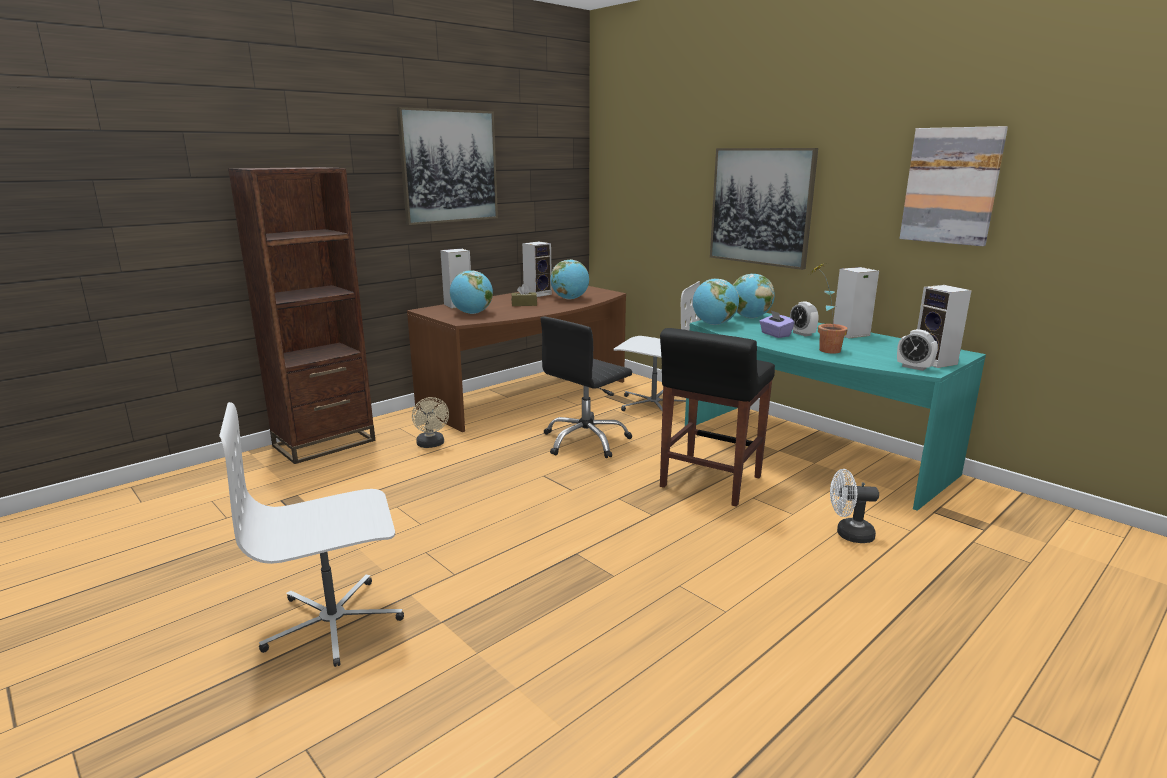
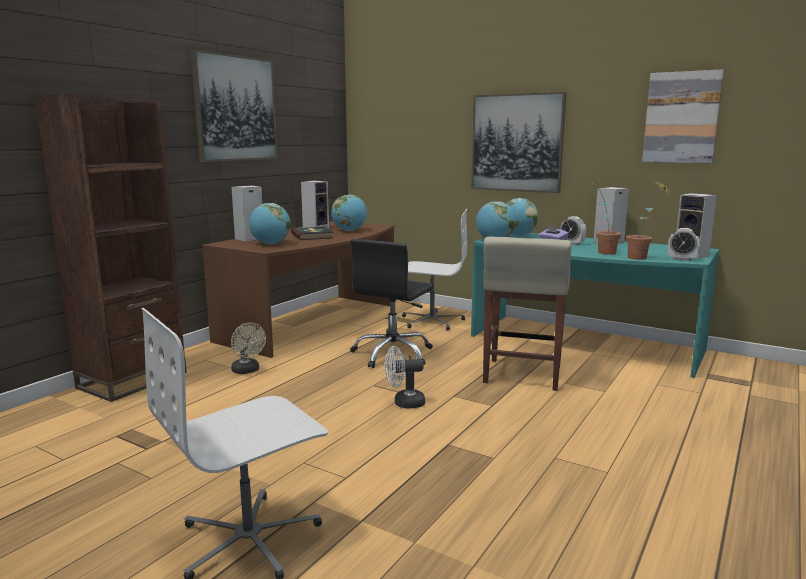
camera: 15 degrees left, 5 degrees down
brown tissue box [511,284,537,306] -> book [291,227,333,240]
black stool [660,328,775,507] -> beige stool [483,236,572,391]
white fan [830,469,879,543] -> white fan moved to [385,346,425,409]
none -> potted plant [626,182,670,260]

